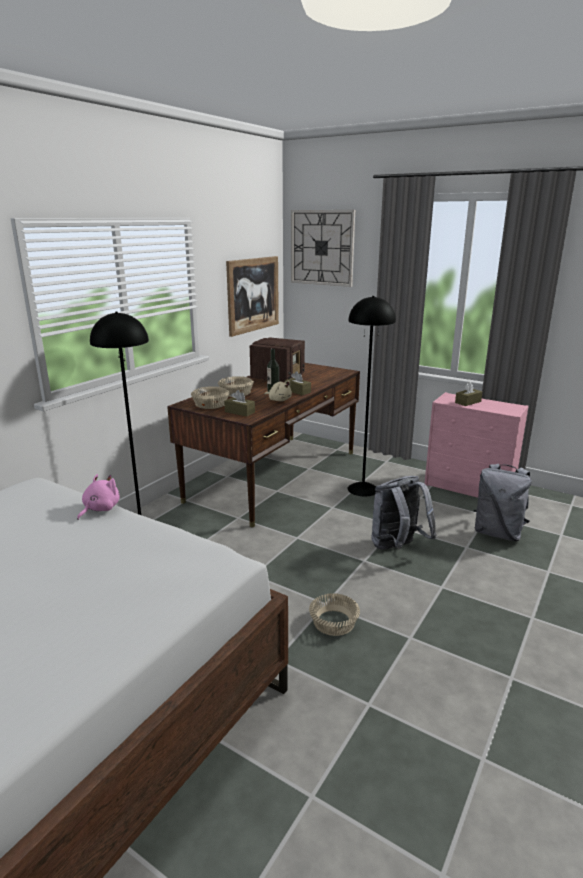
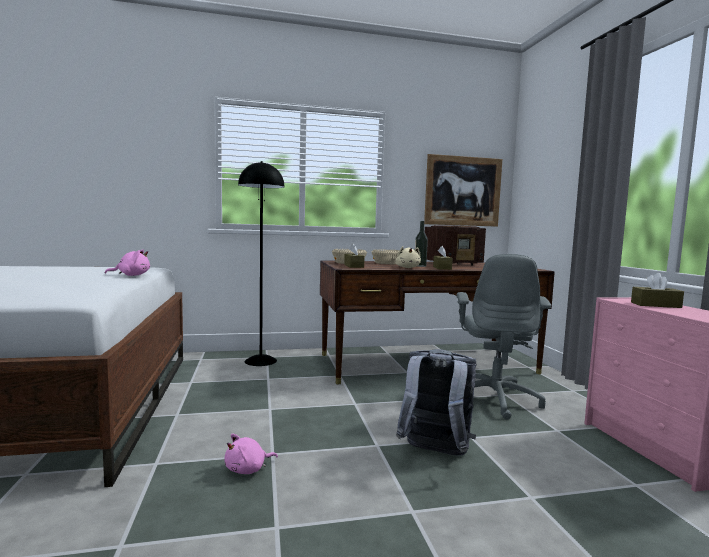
camera: 45 degrees right, 15 degrees down
wall clock [291,210,355,287] -> none
beige bowl [309,593,360,636] -> pink plush toy [225,434,278,474]
black floor lamp [348,296,396,497] -> grey office chair [457,254,551,420]
grey backpack [474,464,532,541] -> none

